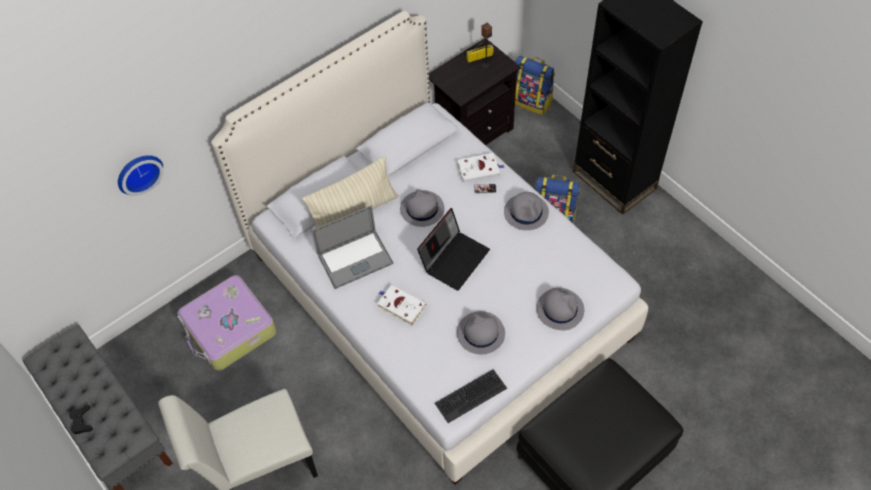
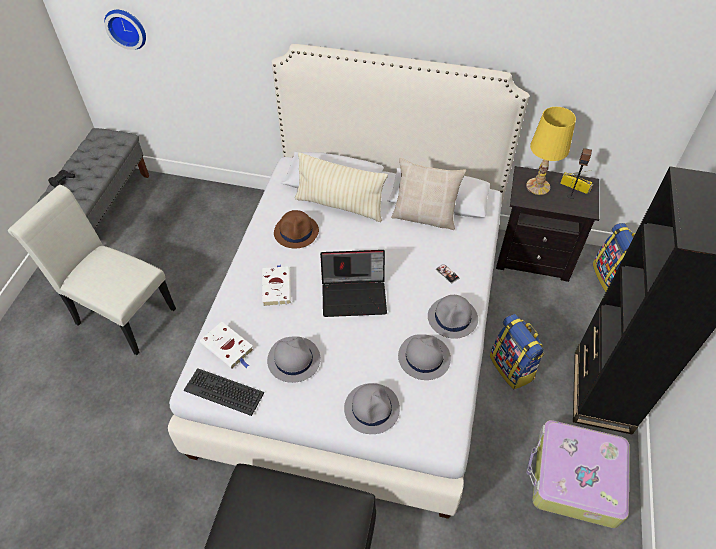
camera: 50 degrees right, 5 degrees down
wall clock [118,155,163,196] -> wall clock moved to [104,10,146,50]
suitcase [177,275,276,371] -> suitcase moved to [526,420,629,528]
laptop [311,206,393,289] -> brown hat [274,210,319,248]
grey hat [400,189,445,227] -> grey hat moved to [398,334,451,380]
white book [457,153,504,182] -> white book moved to [200,322,254,369]
none -> beige pillow [391,158,466,230]
none -> yellow table lamp [526,107,576,195]

